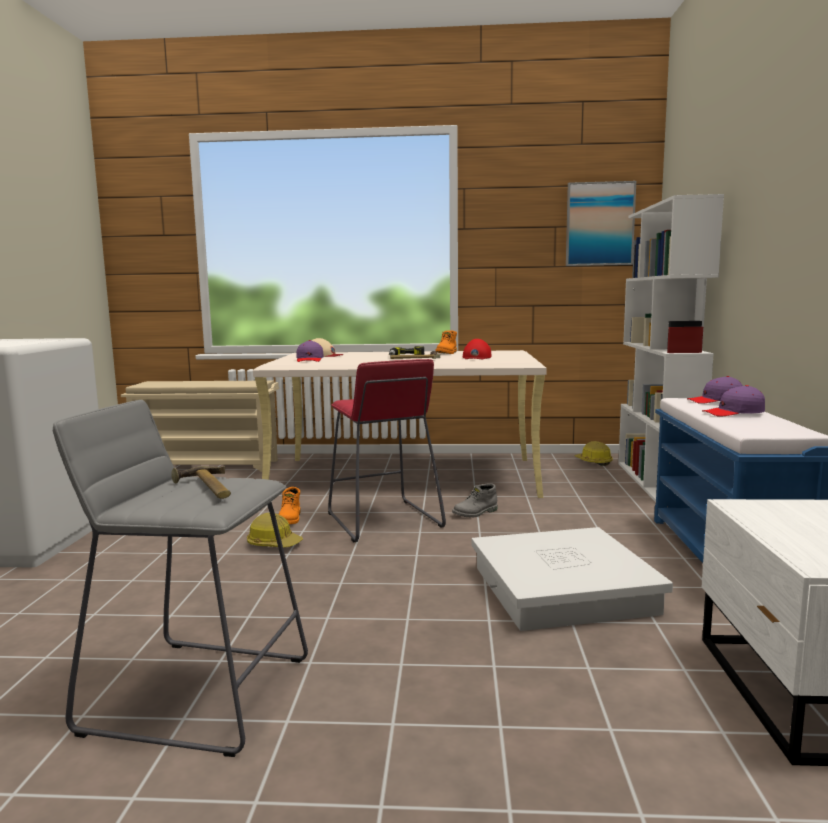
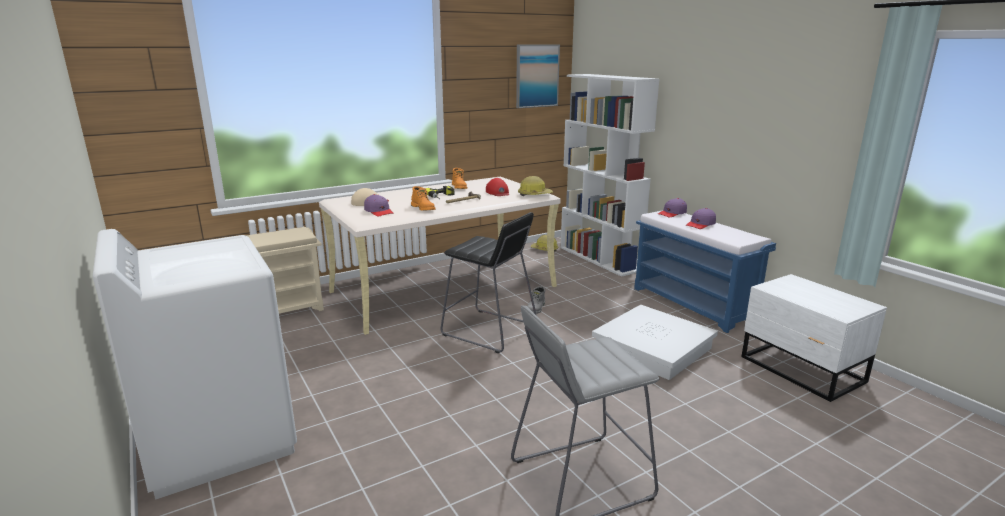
camera: 35 degrees left, 10 degrees up
hammer [171,466,231,499] -> none
hard hat [247,513,303,547] -> hard hat moved to [518,176,553,196]
orange boot [279,487,300,524] -> orange boot moved to [411,186,436,210]
red stool [328,359,446,542] -> black stool [440,212,537,353]

